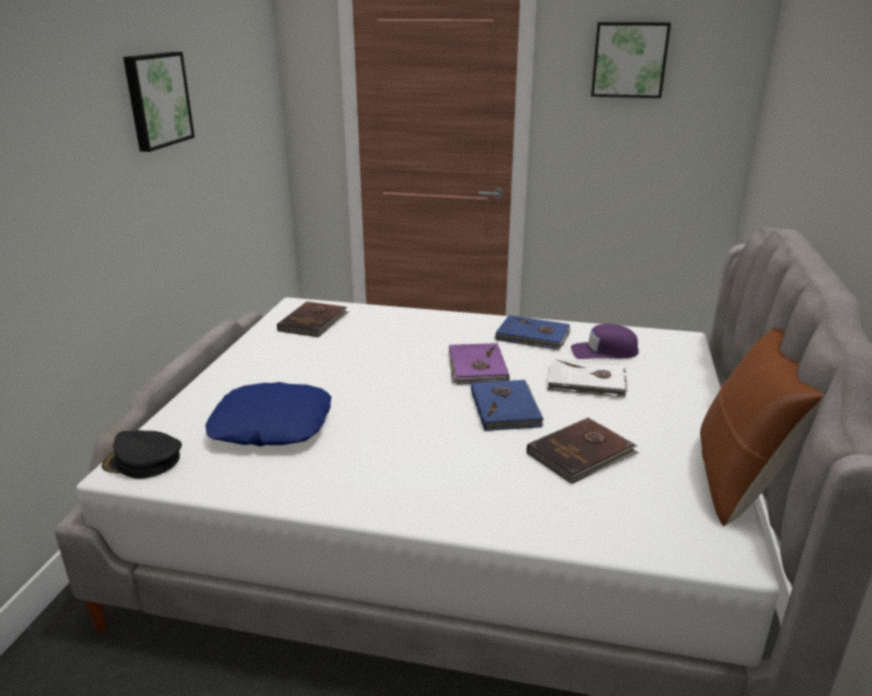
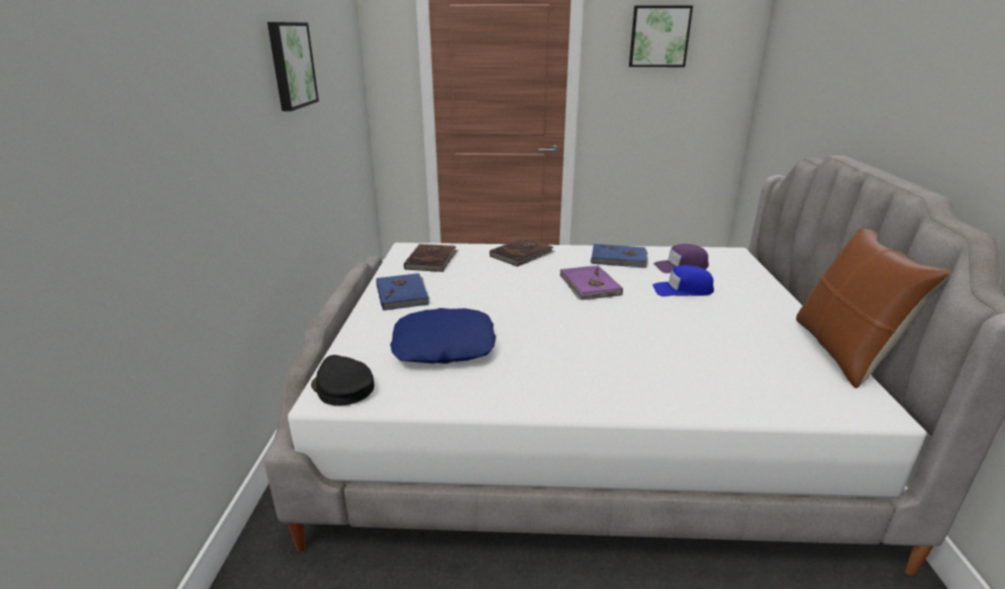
camera: 10 degrees left, 0 degrees up
black cap [102,430,182,479] -> black cap turned 45 degrees clockwise [311,355,374,406]
blue book [471,380,544,431] -> blue book moved to [376,273,430,311]
brown book [527,417,639,484] -> brown book moved to [490,238,555,267]
white book [547,358,628,398] -> blue cap [653,265,714,296]

